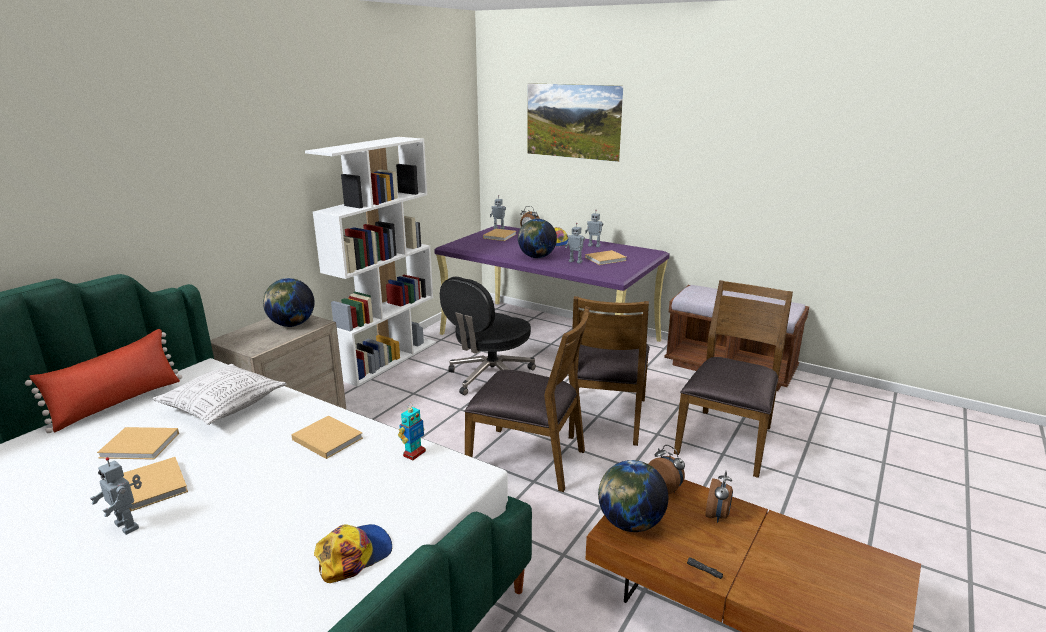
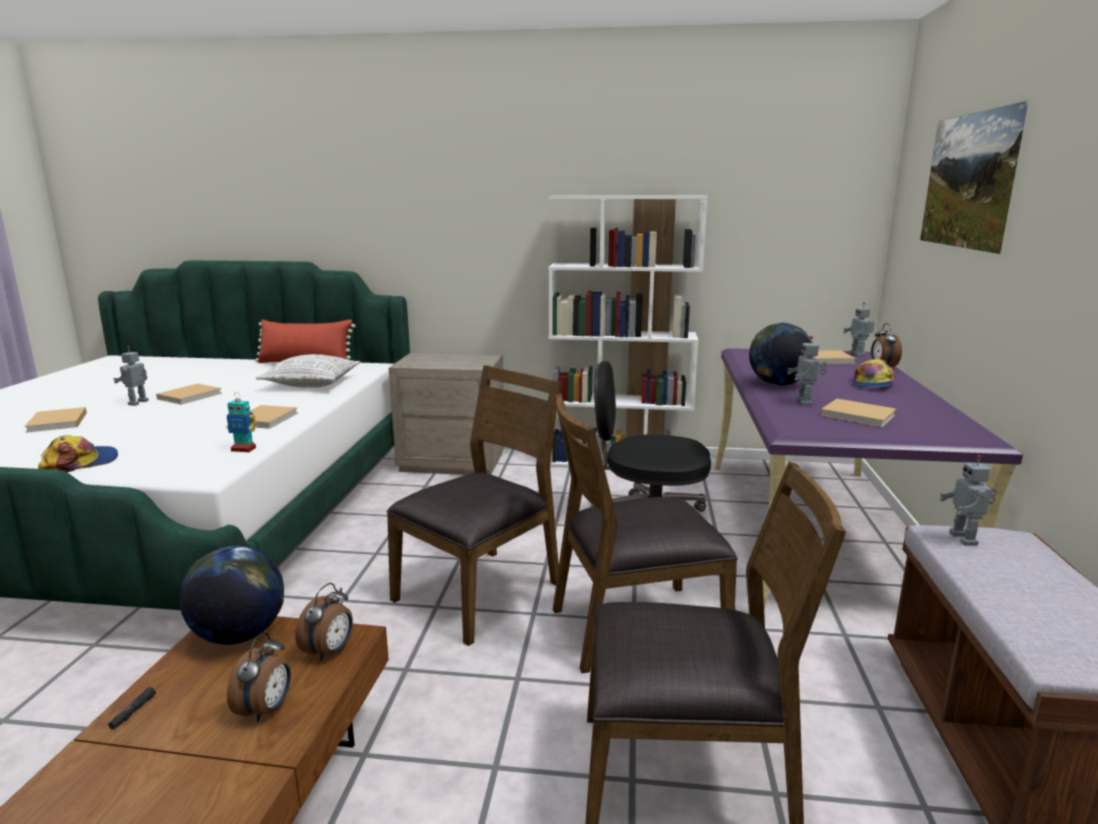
camera: 65 degrees right, 5 degrees down
beige book [97,427,179,460] -> beige book moved to [24,407,87,433]
globe [263,278,315,327] -> none
cap [314,524,392,583] -> cap turned 60 degrees counterclockwise [38,435,118,472]
brown chair [465,306,590,492] -> brown chair turned 135 degrees counterclockwise [386,365,560,646]
toy robot [585,210,603,247] -> toy robot moved to [939,455,997,546]
alarm clock [705,471,733,523] -> alarm clock turned 75 degrees counterclockwise [227,633,291,722]

